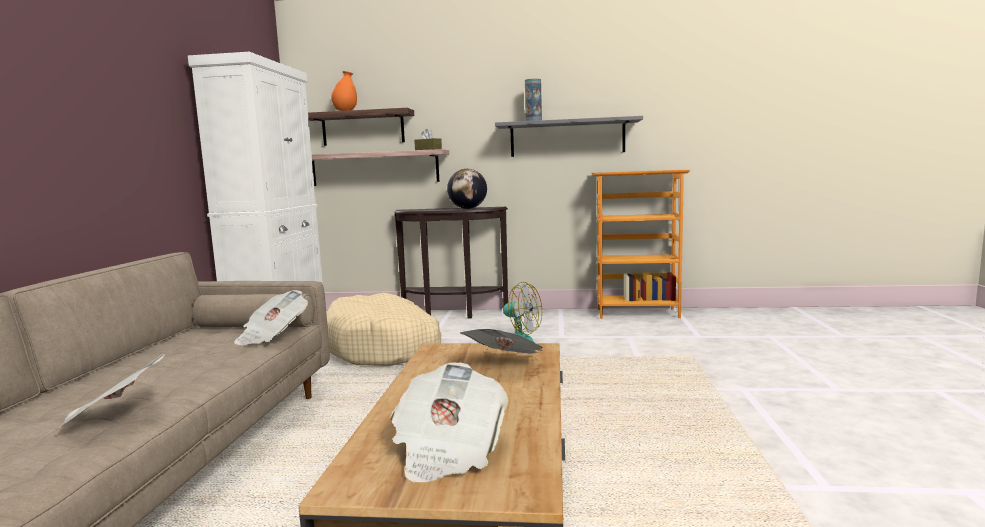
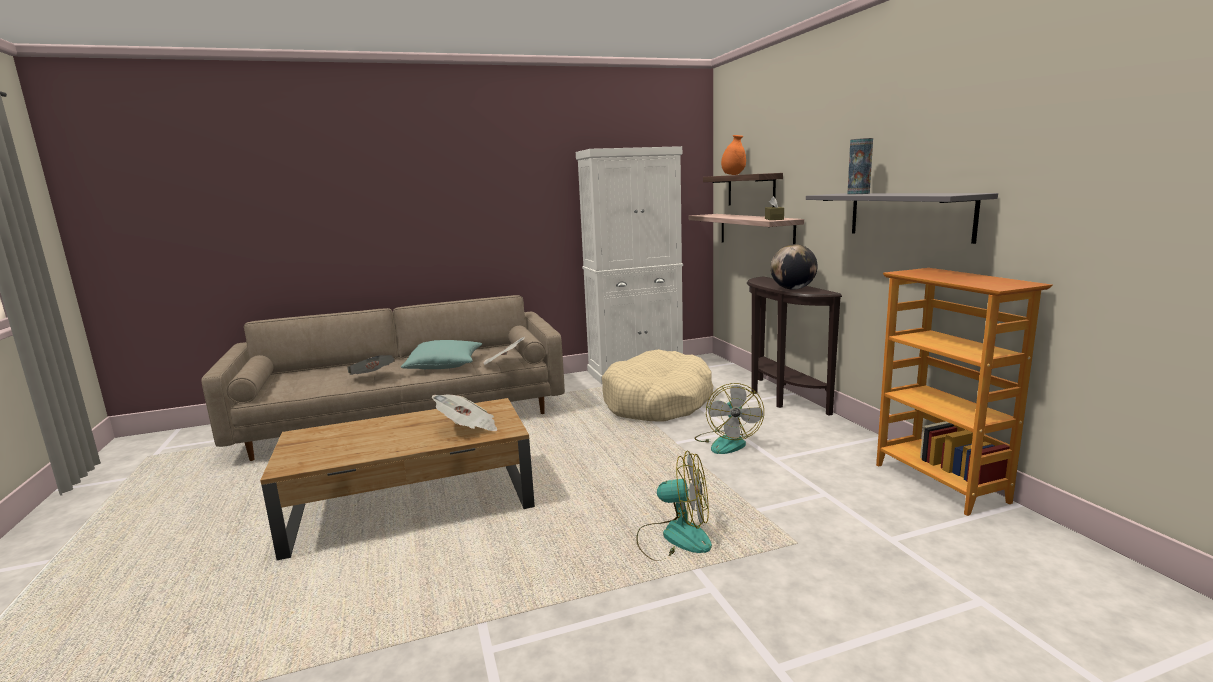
camera: 65 degrees right, 5 degrees up
newspaper [391,362,509,482] -> none
none -> turquoise pillow [401,340,482,369]
none -> fan [636,451,712,561]

